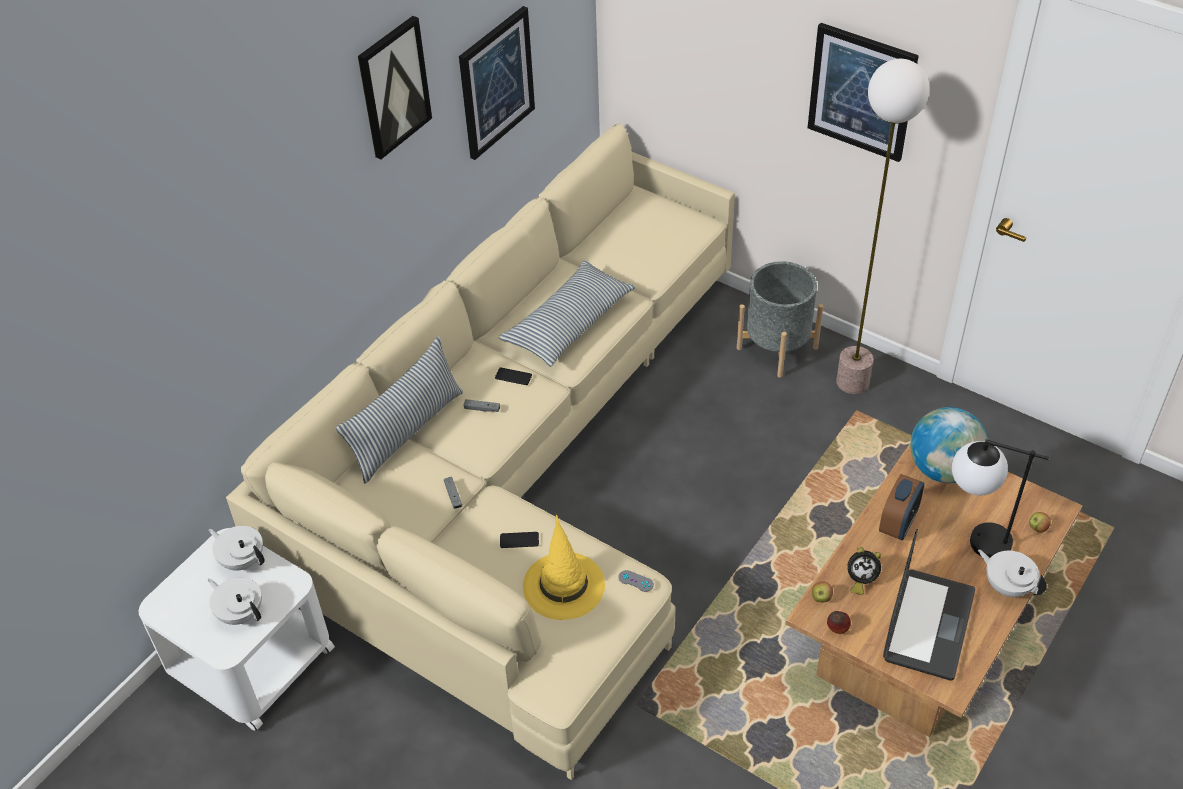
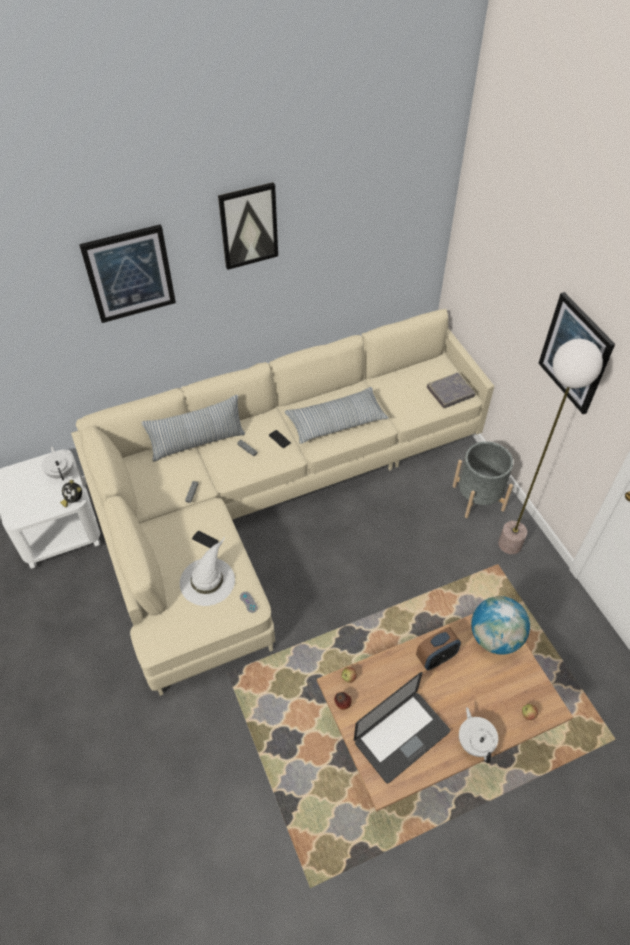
camera: 30 degrees right, 5 degrees up
white teapot [208,578,262,625] -> none
picture [459,6,535,160] -> picture moved to [79,224,176,323]
yellow hat [523,514,605,620] -> white hat [180,537,235,606]
alarm clock [847,547,881,595] -> alarm clock moved to [60,480,82,507]
table lamp [952,440,1049,558] -> none
none -> grey book [427,373,476,408]

